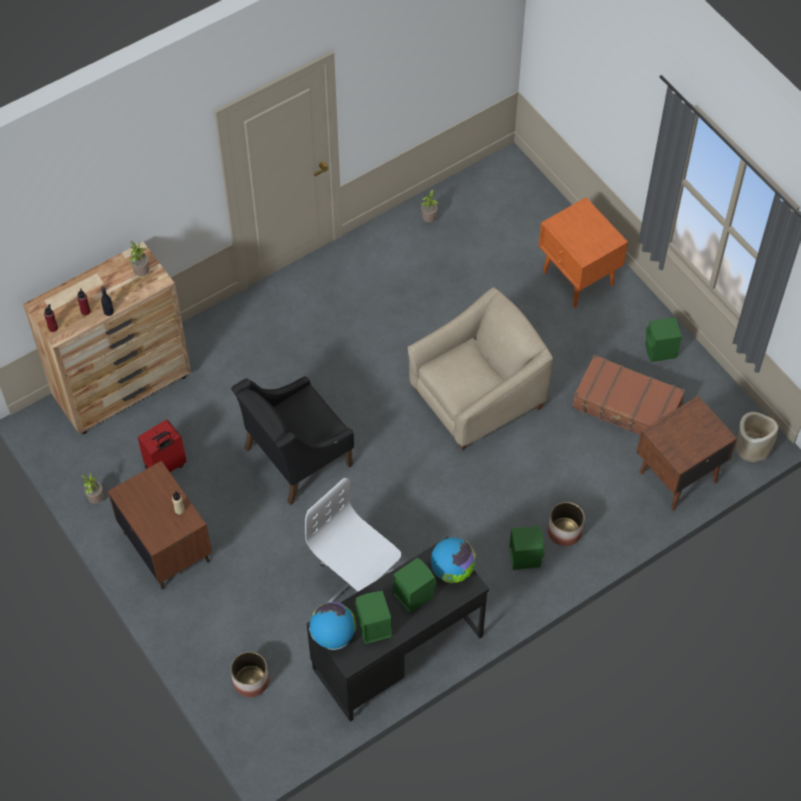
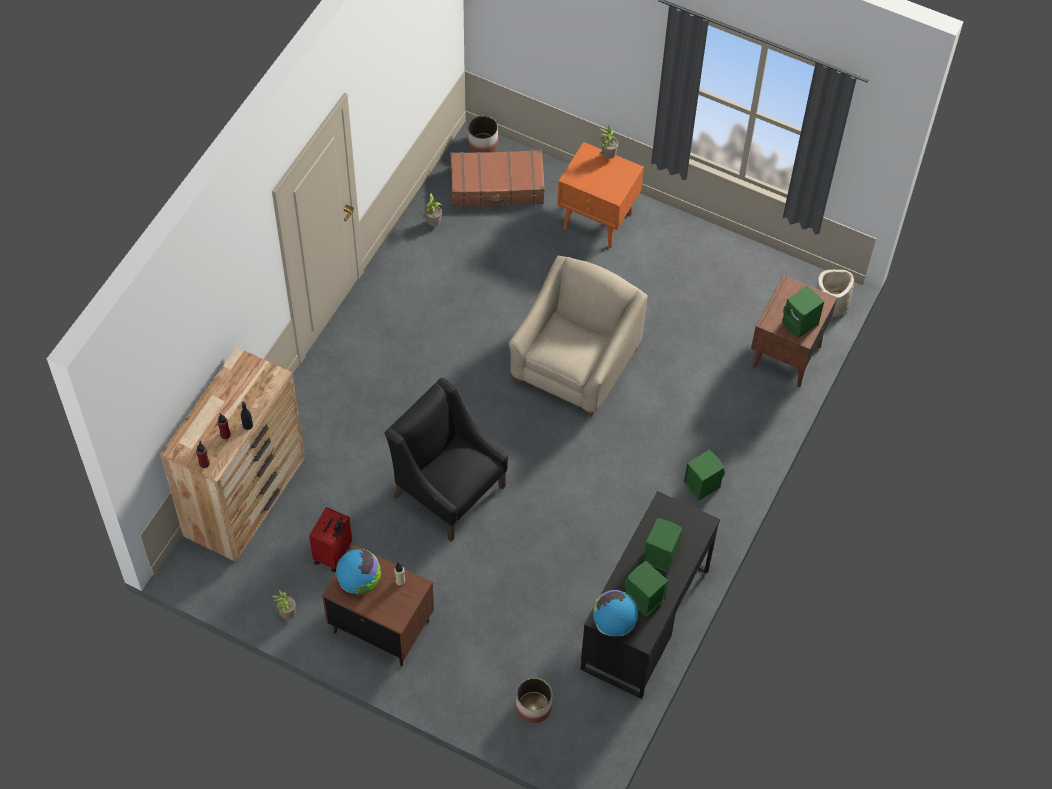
camera: 30 degrees left, 0 degrees up
potted plant [129,240,150,276] -> potted plant moved to [600,126,618,159]
black armchair [231,376,354,505] -> black armchair turned 105 degrees clockwise [385,378,508,542]
white office chair [305,478,401,603] -> none
globe [431,538,476,583] -> globe moved to [336,549,381,594]
planter [548,502,584,546] -> planter moved to [467,116,498,153]
brown suitcase [572,355,685,434] -> brown suitcase moved to [450,150,545,207]
green speaker [646,317,682,362] -> green speaker moved to [782,285,824,338]

